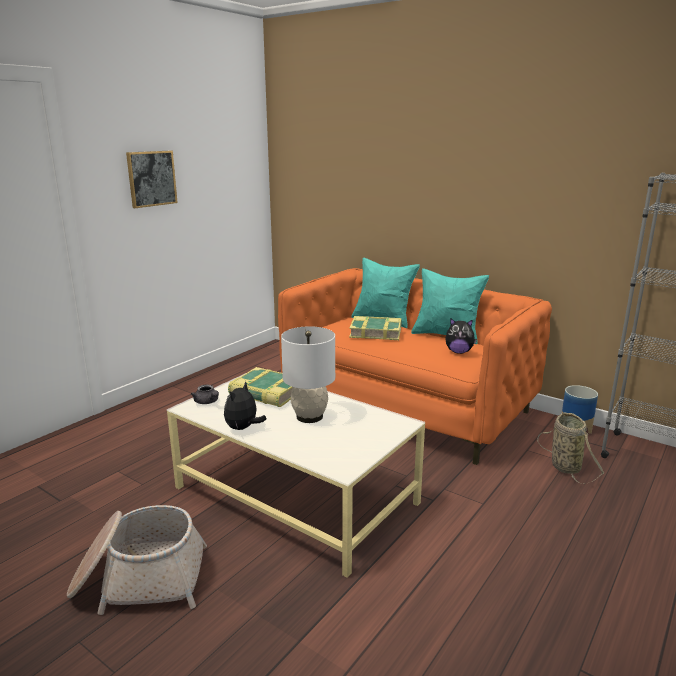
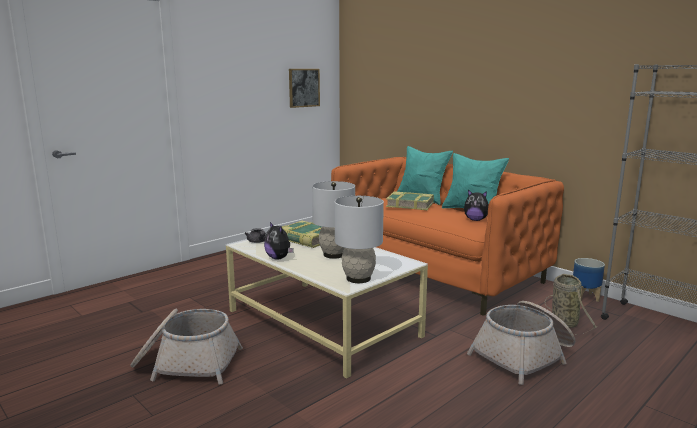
camera: 10 degrees right, 5 degrees down
picture [126,151,178,208] -> picture moved to [289,69,320,108]
plush toy [224,381,266,430] -> plush toy turned 75 degrees counterclockwise [264,222,294,260]
none -> white table lamp [334,196,384,283]
none -> basket [467,301,575,385]

